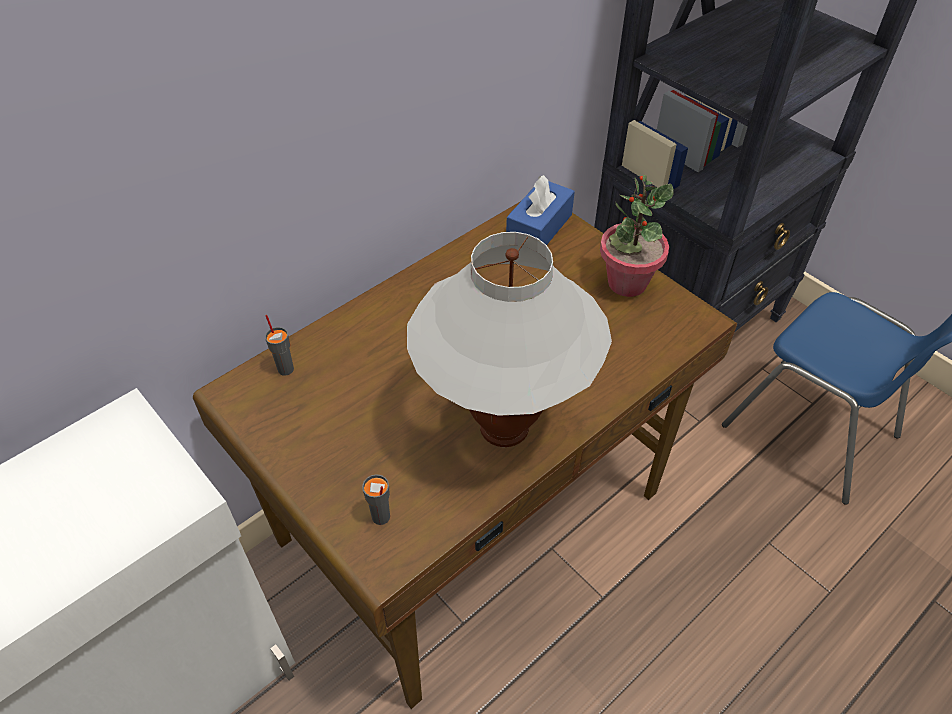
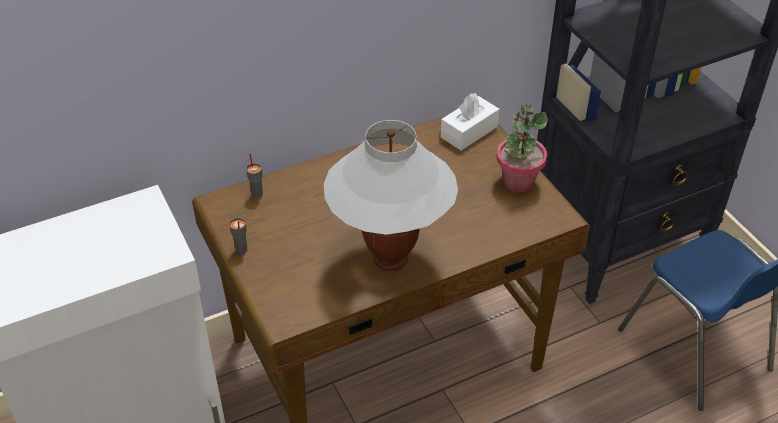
camera: 15 degrees right, 5 degrees down
grey cup [362,474,390,525] -> grey cup moved to [229,218,247,254]
blue tissue box [506,175,575,245] -> white tissue box [441,93,499,151]

